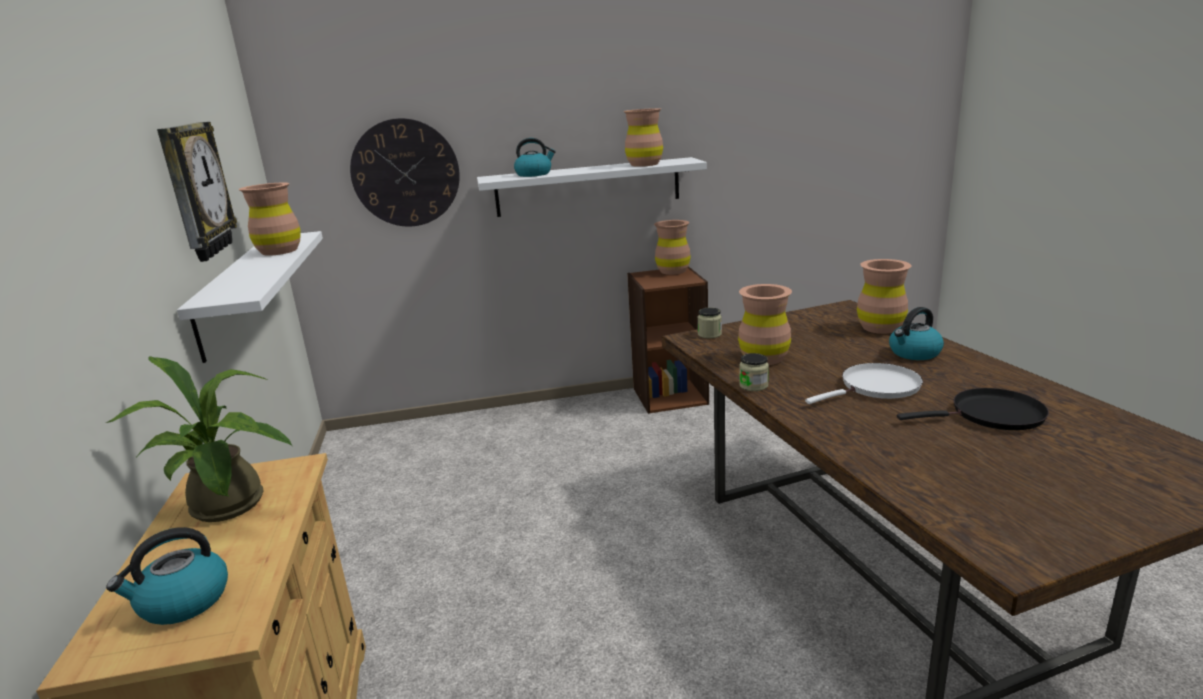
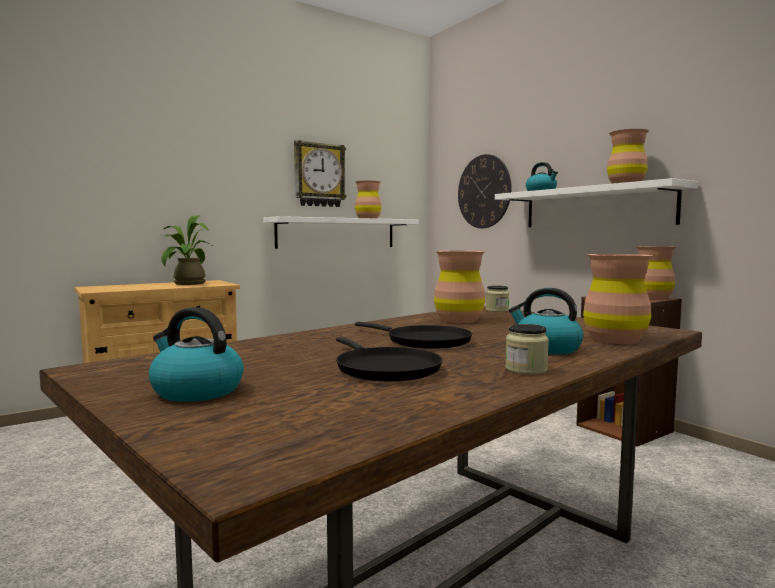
camera: 65 degrees right, 15 degrees down
kettle [106,527,228,625] -> kettle moved to [149,307,244,402]
jar [739,353,769,391] -> jar moved to [505,324,549,375]
white frying pan [805,363,923,404] -> black frying pan [355,322,472,349]

